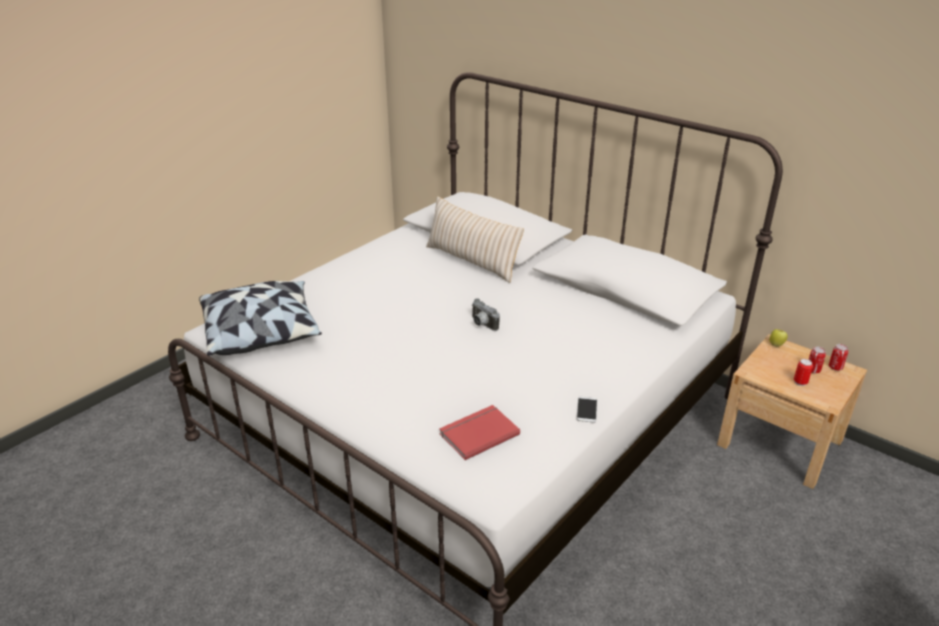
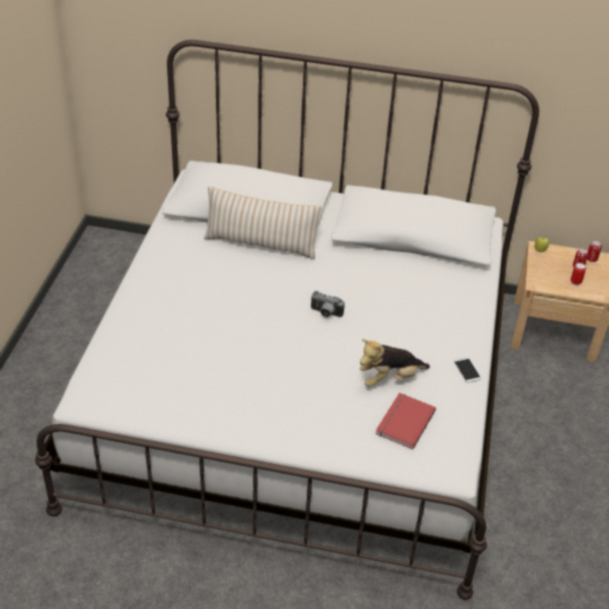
camera: 30 degrees left, 10 degrees up
pillow [199,281,322,356] -> none
none -> plush toy [360,339,430,387]

